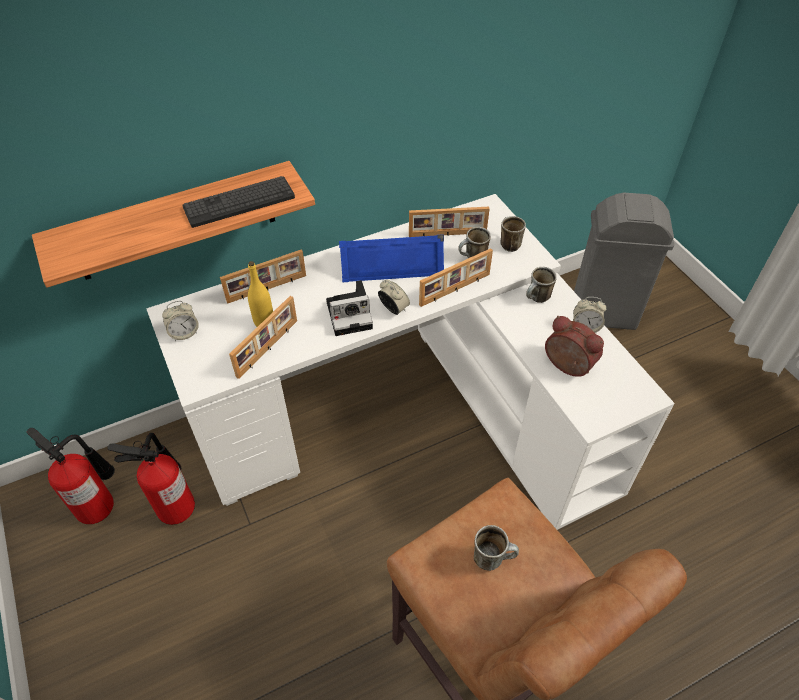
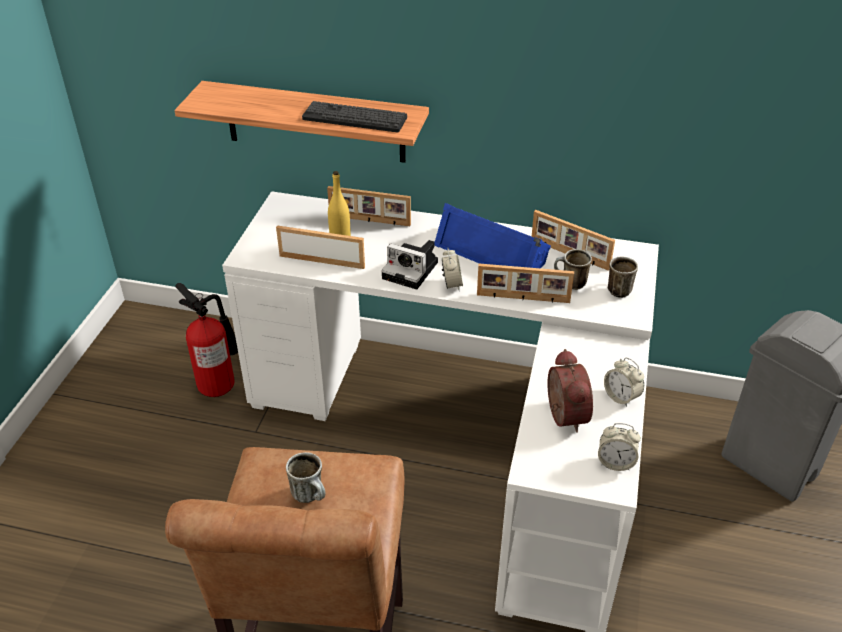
camera: 40 degrees right, 10 degrees down
fire extinguisher [27,428,115,524] -> none
alarm clock [162,301,199,341] -> alarm clock moved to [598,423,641,471]
picture frame [229,296,297,379] -> picture frame turned 150 degrees counterclockwise [276,225,365,269]
mug [526,267,557,303] -> none

